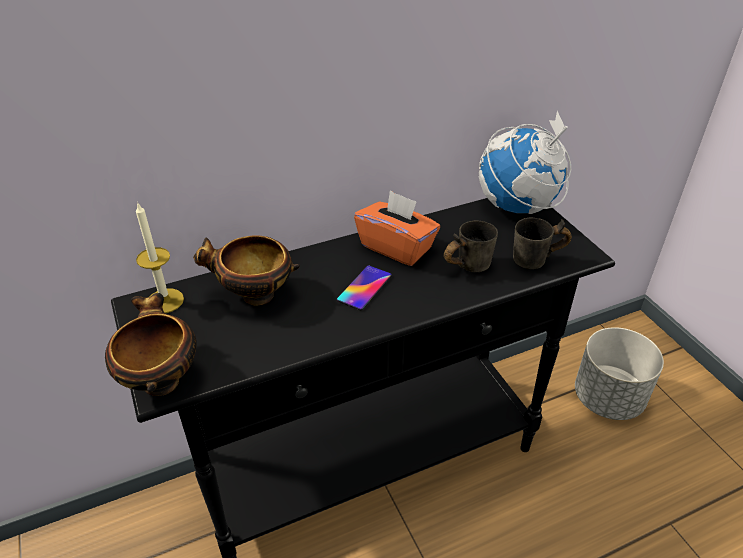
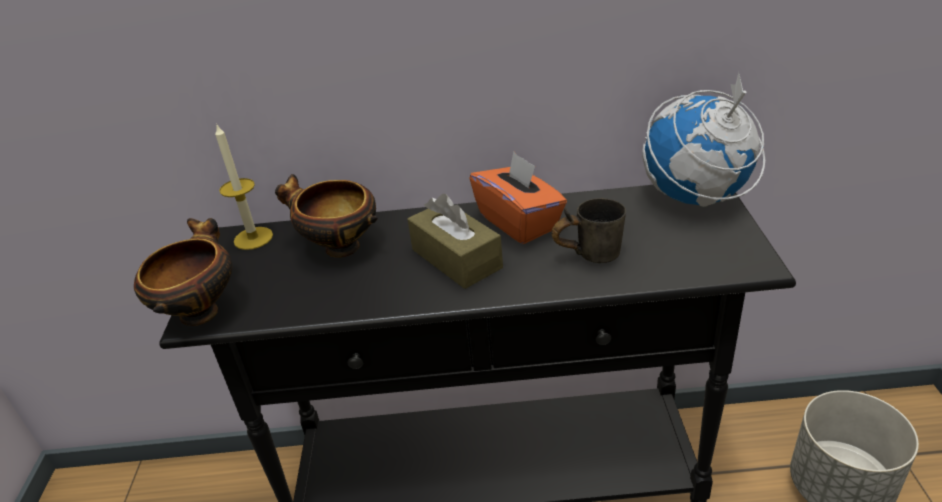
camera: 25 degrees right, 5 degrees down
phone [337,265,392,310] -> brown tissue box [407,194,503,289]
grey mug [513,218,572,269] -> none

